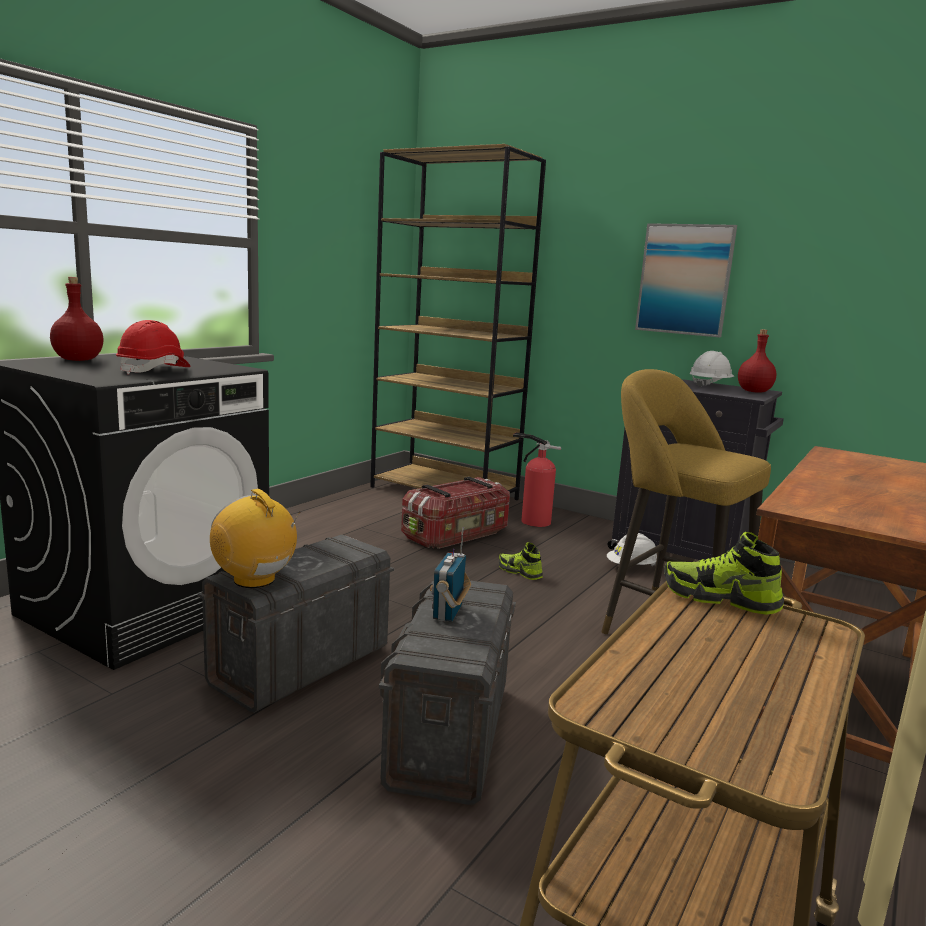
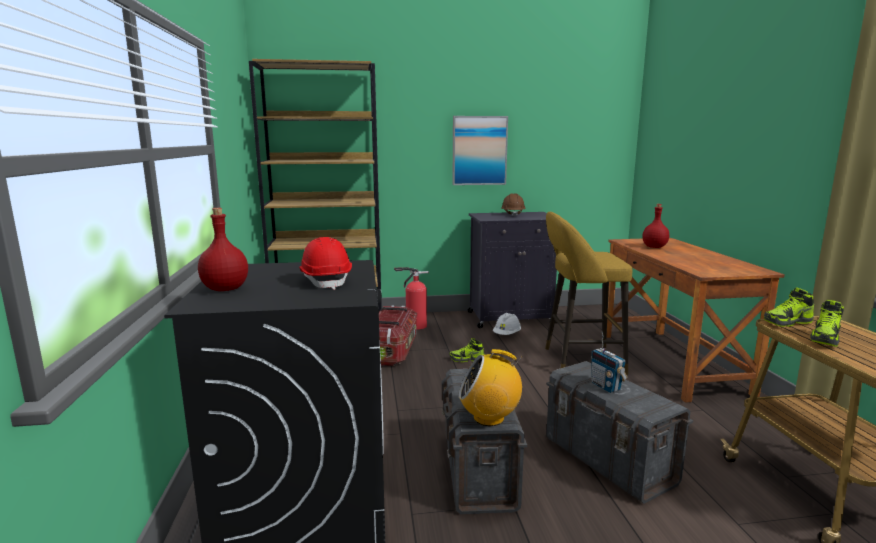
camera: 40 degrees left, 0 degrees up
white hard hat [689,351,734,387] -> brown hard hat [501,193,525,217]
red bottle [738,329,776,392] -> red bottle moved to [642,204,669,248]
none -> shoe [810,300,844,347]

